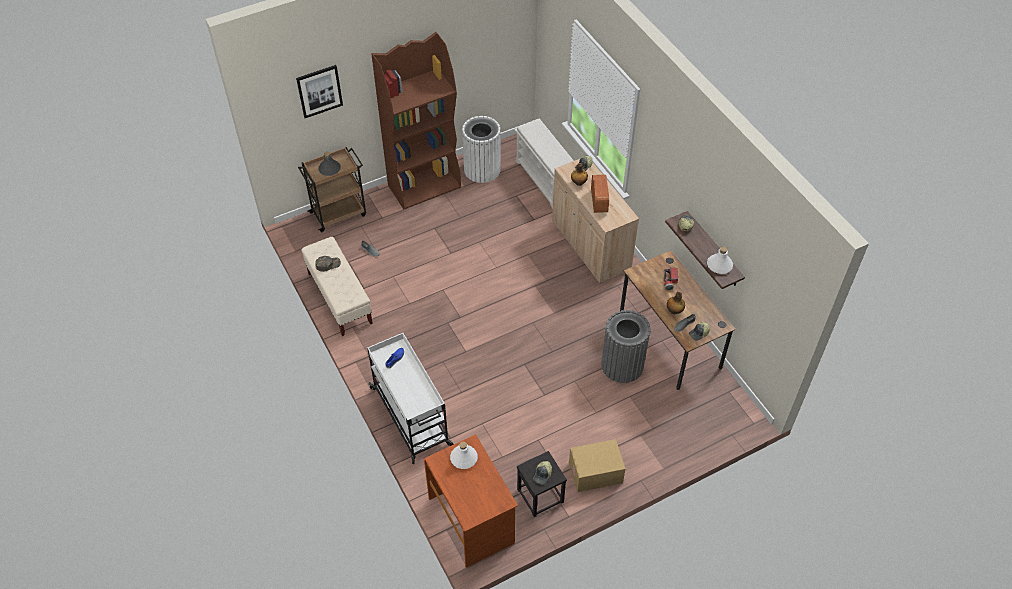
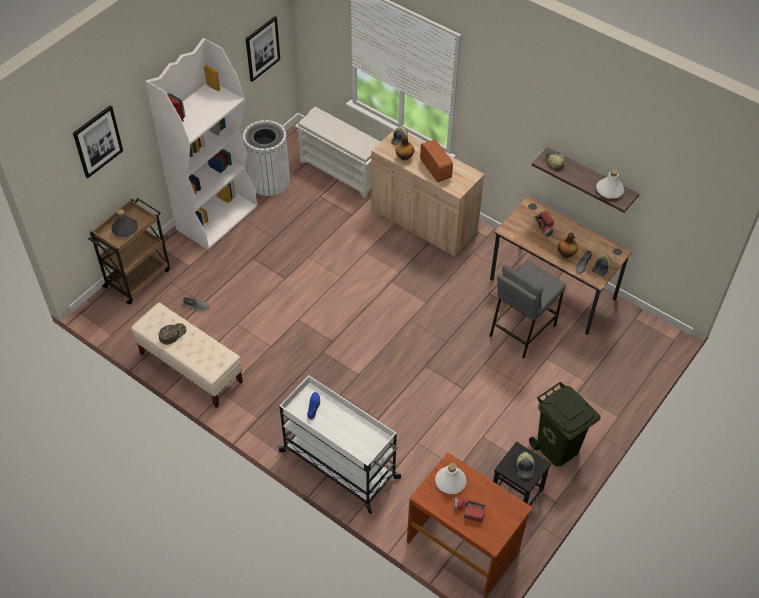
camera: 25 degrees left, 0 degrees up
brown bookcase [371,32,461,209] -> white bookcase [145,38,257,250]
cardboard box [569,439,625,492] -> green trash can [529,382,601,467]
grey trash can [601,310,651,383] -> grey stool [490,261,566,359]
none -> picture [246,16,280,82]
none -> flashlight [454,498,485,522]

